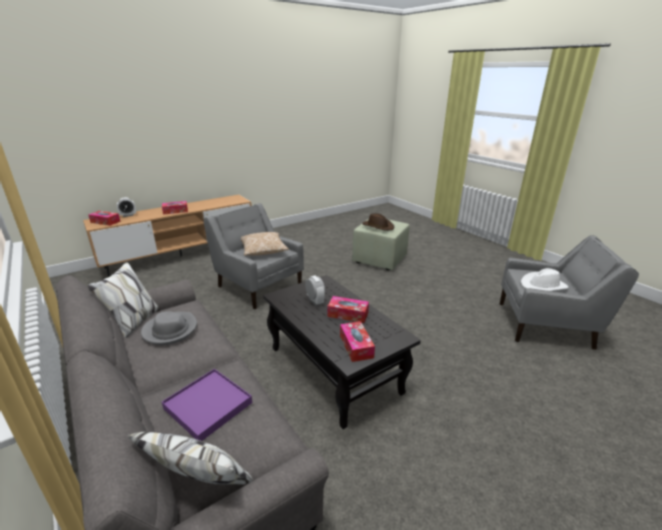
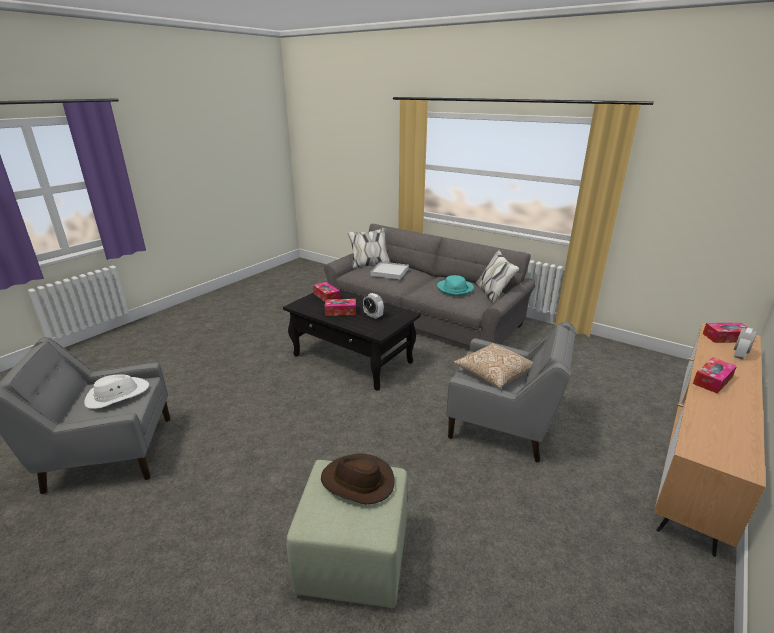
camera: 160 degrees right, 0 degrees up
grey hat [141,311,197,345] -> turquoise hat [437,275,474,296]
purple tray [162,369,252,441] -> white tray [371,262,409,280]

